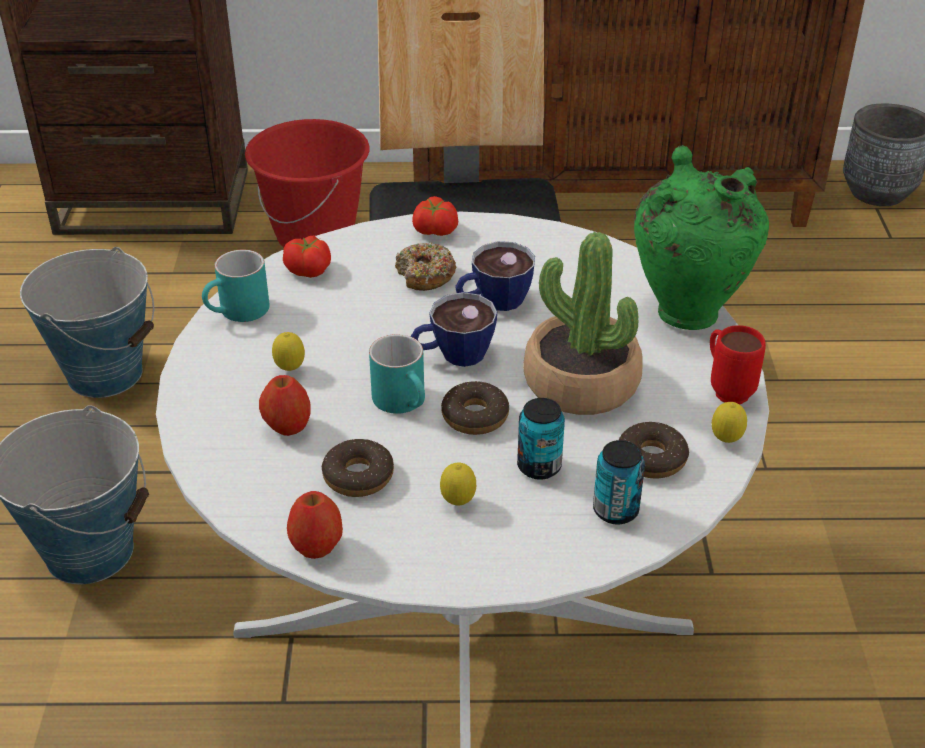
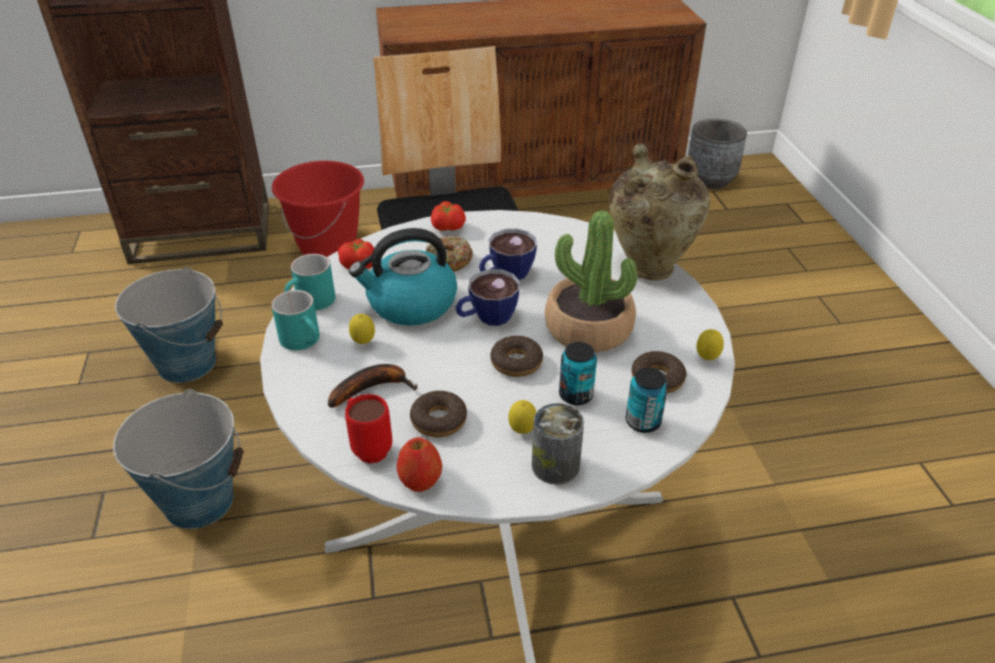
camera: 10 degrees left, 0 degrees up
apple [259,375,311,436] -> banana [328,364,418,408]
turquoise mug [369,334,425,414] -> turquoise mug moved to [271,290,320,350]
green vase [634,145,769,330] -> beige vase [610,143,710,280]
red mug [710,325,766,404] -> red mug moved to [345,394,392,464]
none -> kettle [349,228,457,326]
none -> can [532,403,584,485]

